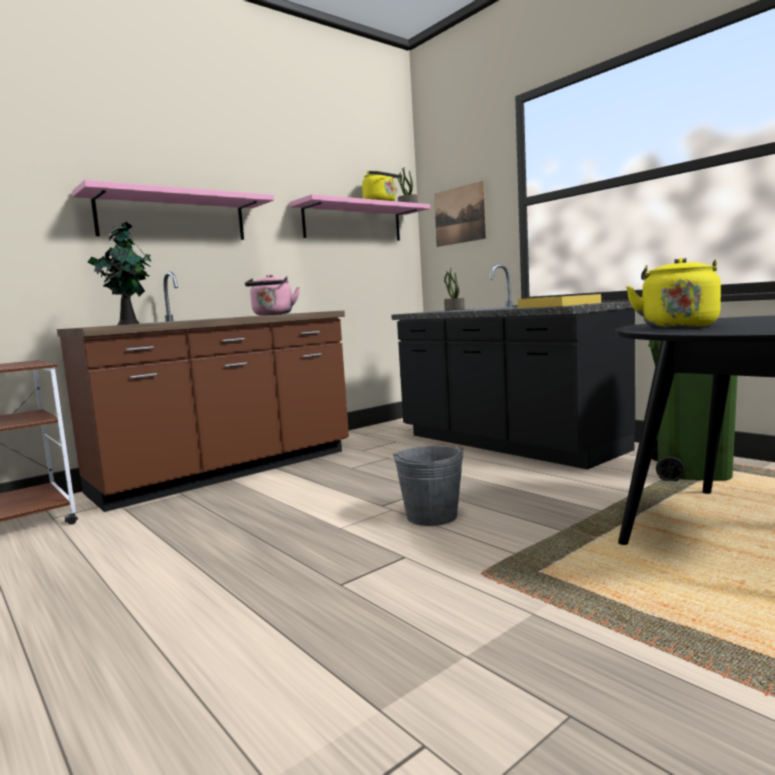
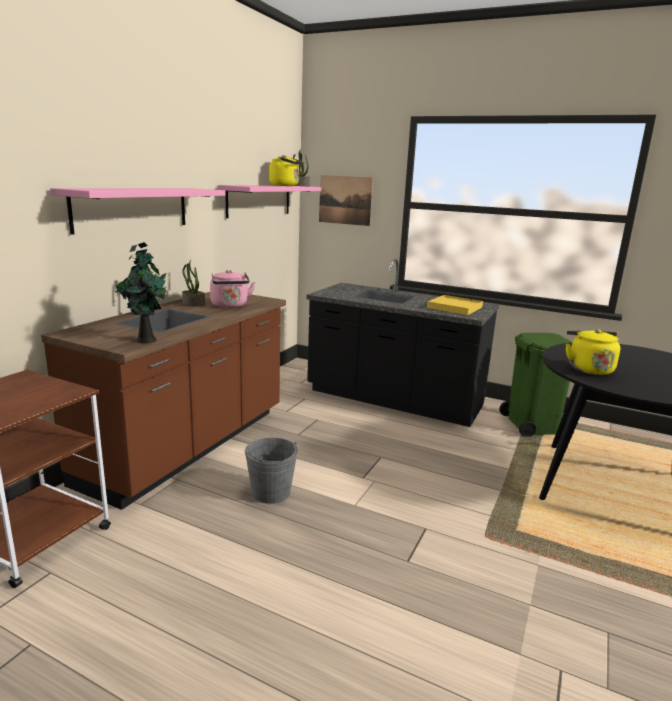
camera: 25 degrees left, 10 degrees up
grey bucket [393,446,464,526] -> grey bucket moved to [245,438,298,504]
potted plant [444,269,465,310] -> potted plant moved to [182,259,205,306]

